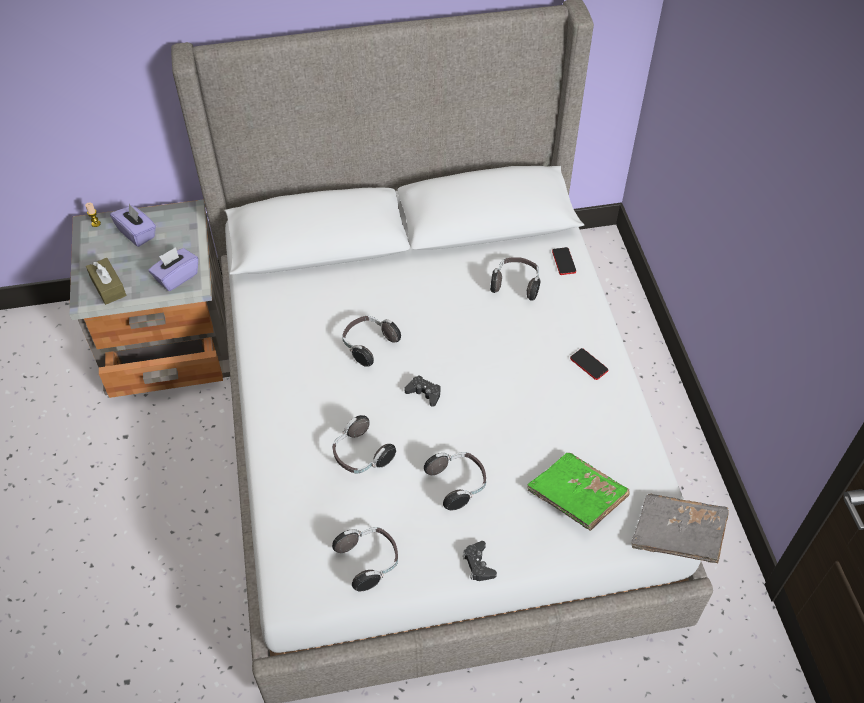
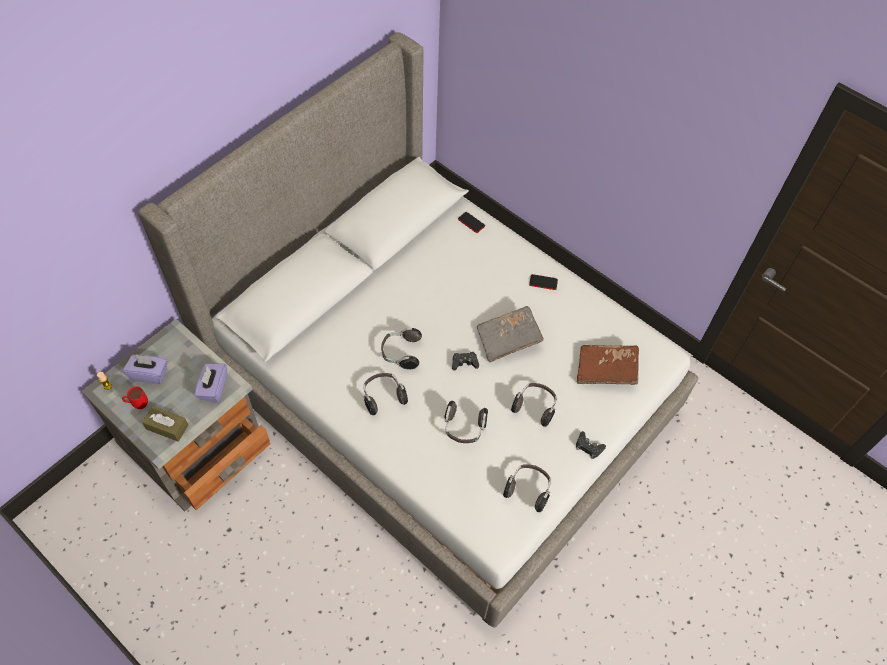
camera: 40 degrees left, 5 degrees up
headphones [490,257,541,301] -> headphones moved to [364,373,408,415]
green book [527,453,630,531] -> brown book [577,345,639,385]
grey book [632,494,729,563] -> grey book moved to [477,306,544,363]
none -> red mug [122,386,148,409]

